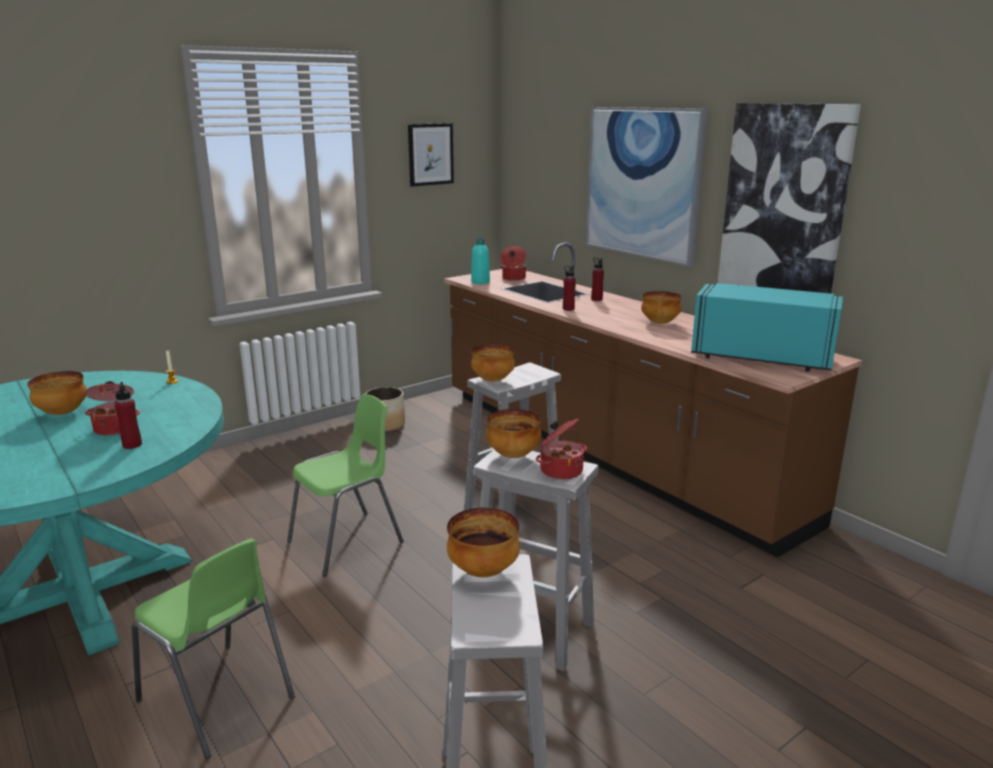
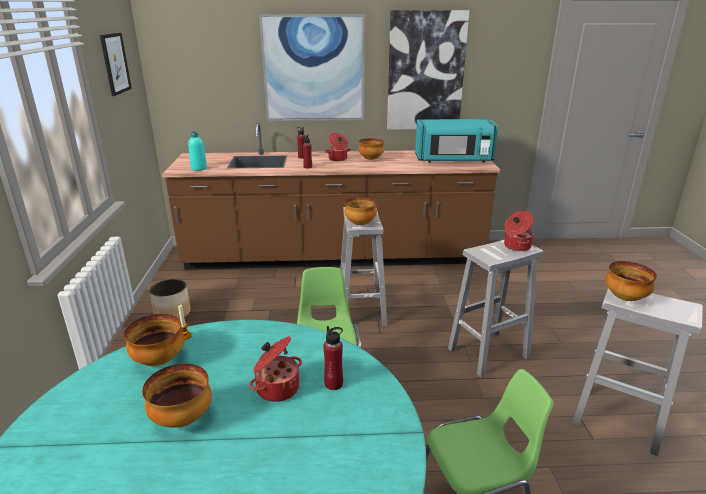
camera: 55 degrees left, 5 degrees up
bowl [486,409,541,458] -> bowl moved to [124,314,184,366]
cooking pot [500,246,528,281] -> cooking pot moved to [325,133,351,161]
turquoise microwave [691,283,843,372] -> turquoise microwave turned 150 degrees counterclockwise [415,119,498,163]

